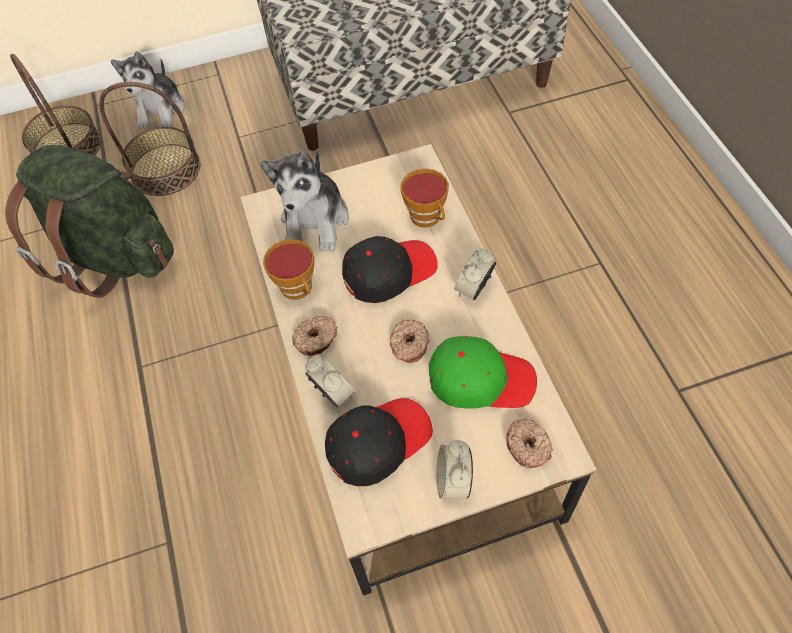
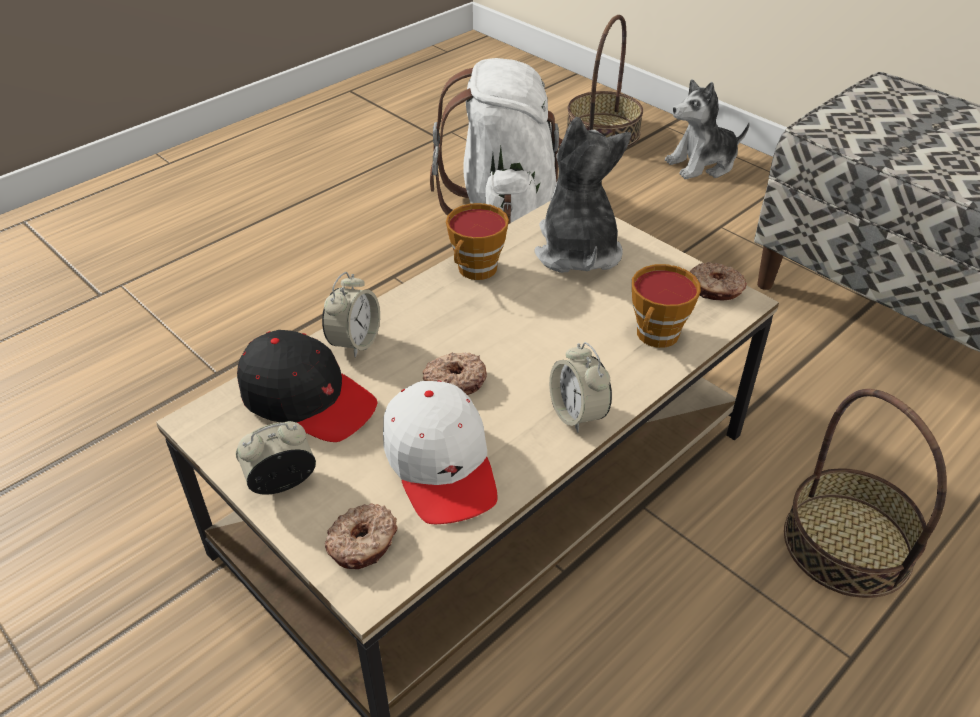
camera: 60 degrees right, 15 degrees down
green backpack [5,145,174,298] -> white backpack [430,58,563,224]
basket [99,82,200,196] -> basket moved to [784,389,947,598]
plush toy [260,149,349,252] -> plush toy turned 105 degrees clockwise [535,117,631,273]
donut [292,316,338,356] -> donut moved to [690,262,747,300]
black cap [342,236,438,303] -> none
green cap [429,336,537,409] -> white cap [383,381,498,524]
alarm clock [454,249,496,300] -> alarm clock turned 120 degrees counterclockwise [549,342,612,433]

